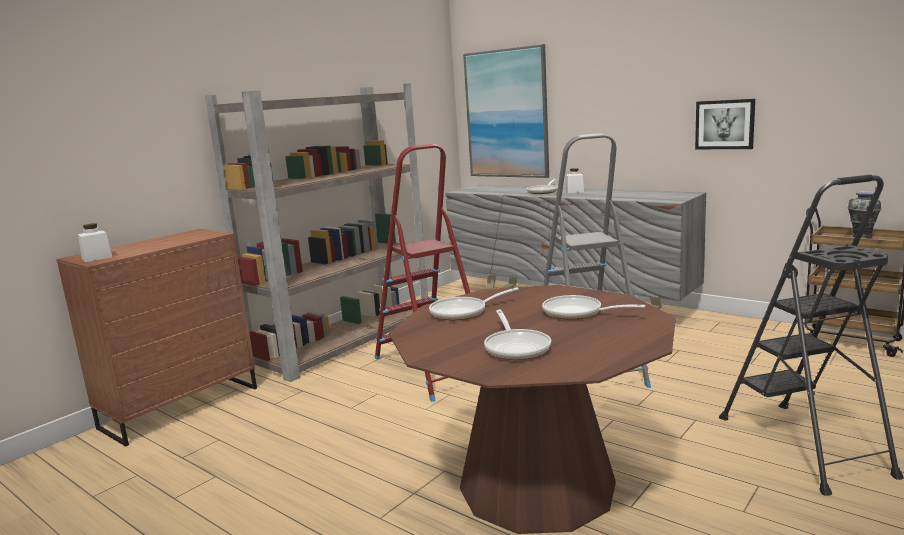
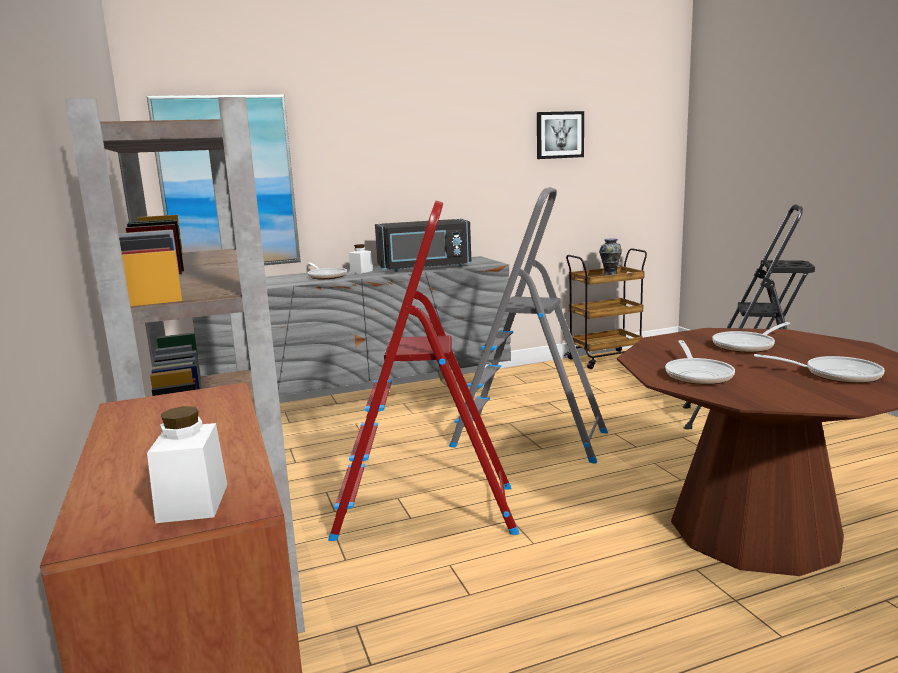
camera: 60 degrees left, 0 degrees up
picture [695,99,755,149] -> picture moved to [537,111,584,159]
none -> black microwave [375,219,472,272]

